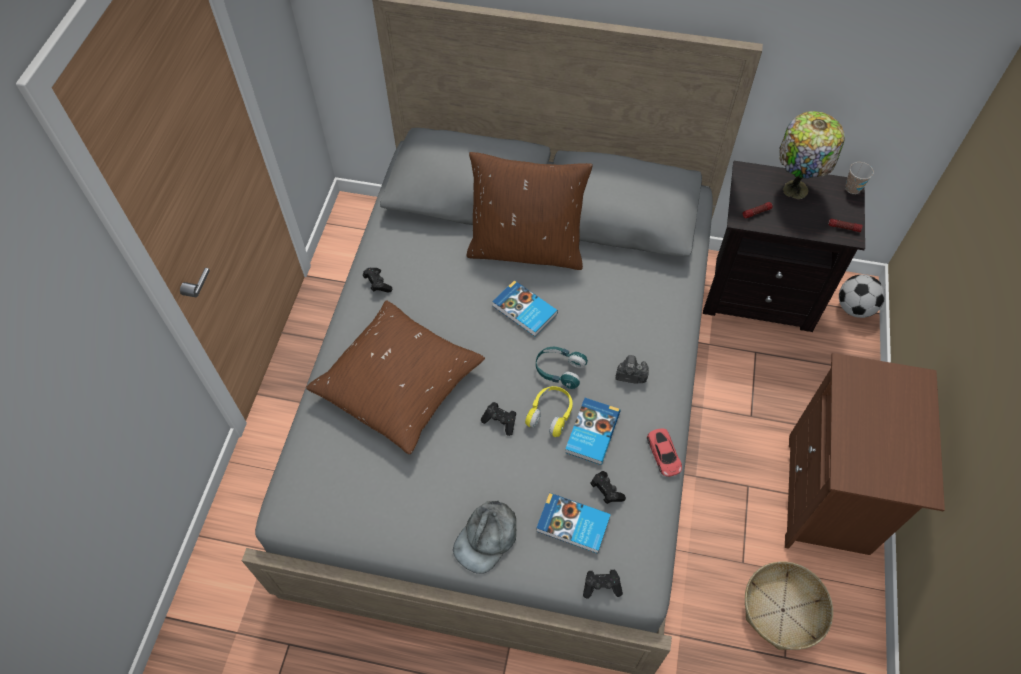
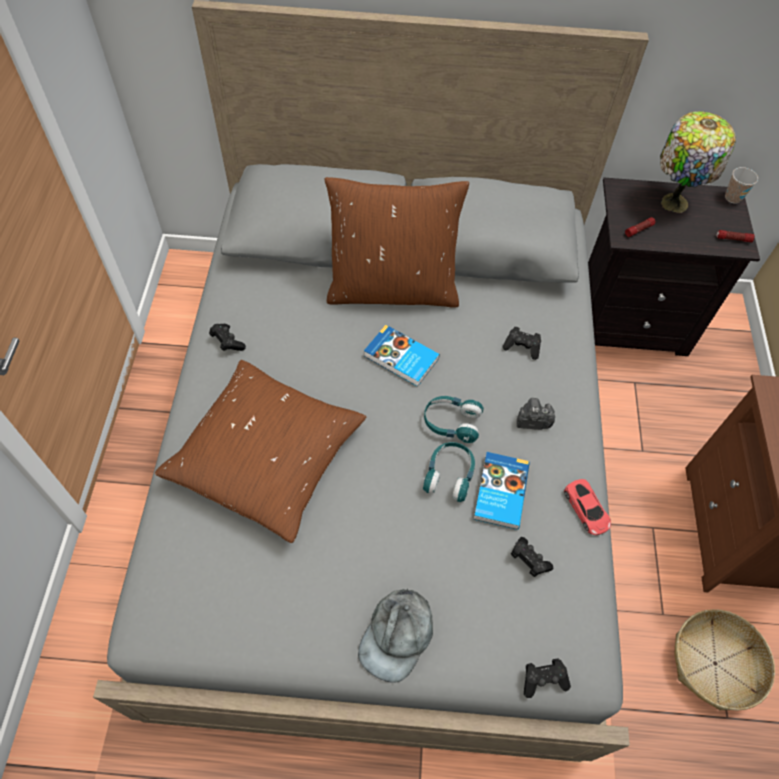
camera: 10 degrees left, 0 degrees up
black game controller [481,402,516,436] -> black game controller moved to [502,327,541,360]
yellow headphones [525,386,573,437] -> turquoise headphones [423,442,475,502]
book [536,493,611,554] -> none
football [839,274,885,318] -> none

